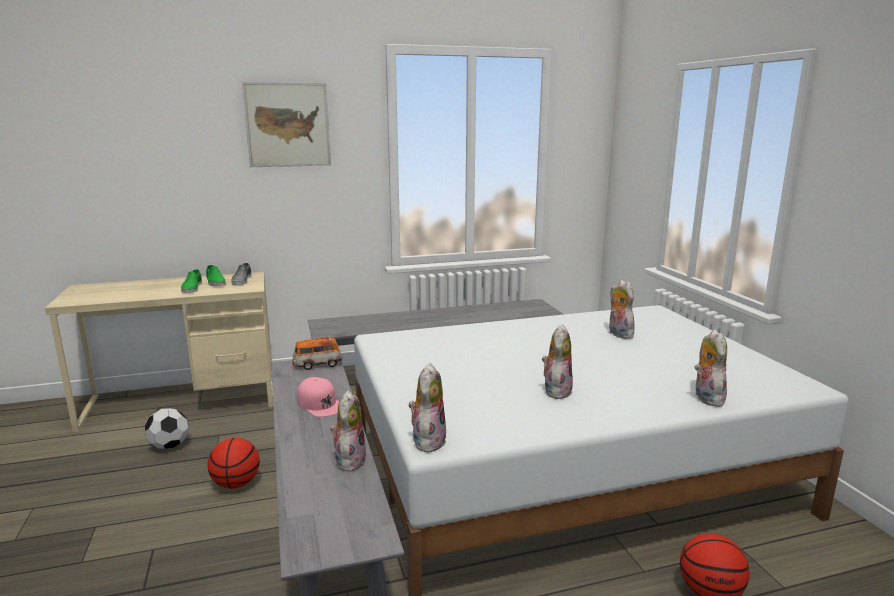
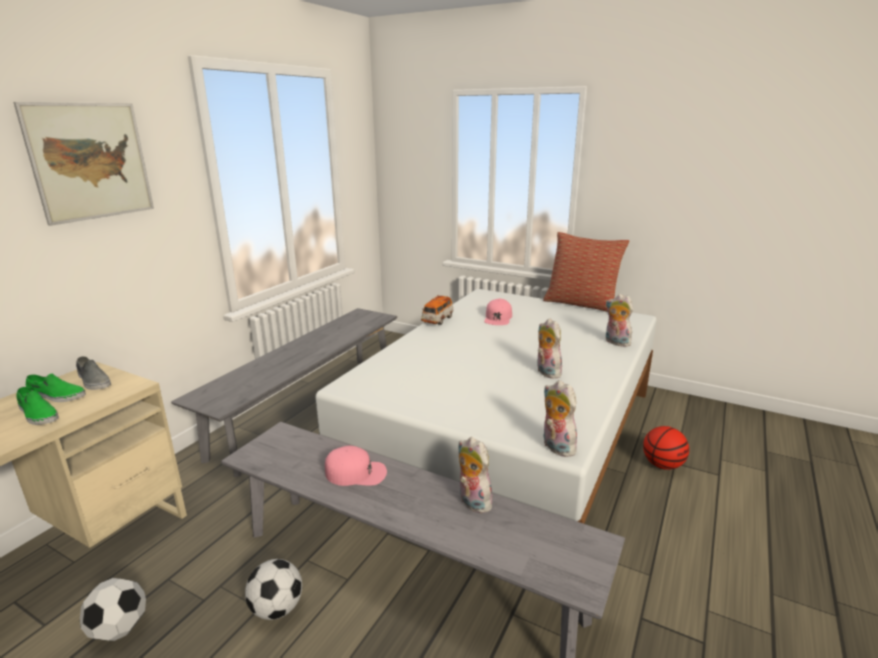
camera: 45 degrees left, 5 degrees up
basketball [207,438,260,489] -> football [245,559,302,620]
toy car [292,336,343,370] -> toy car moved to [421,295,453,325]
plush toy [609,280,635,339] -> pink cap [484,299,512,325]
none -> pillow [543,232,629,312]

